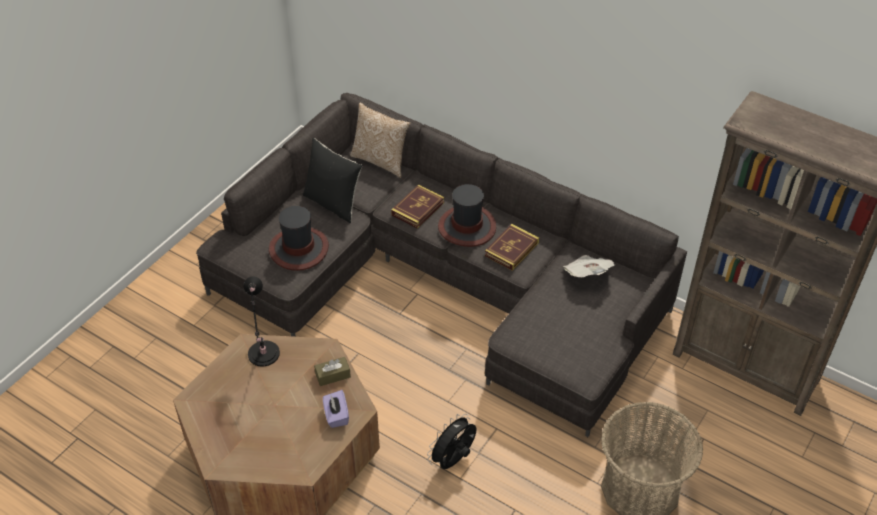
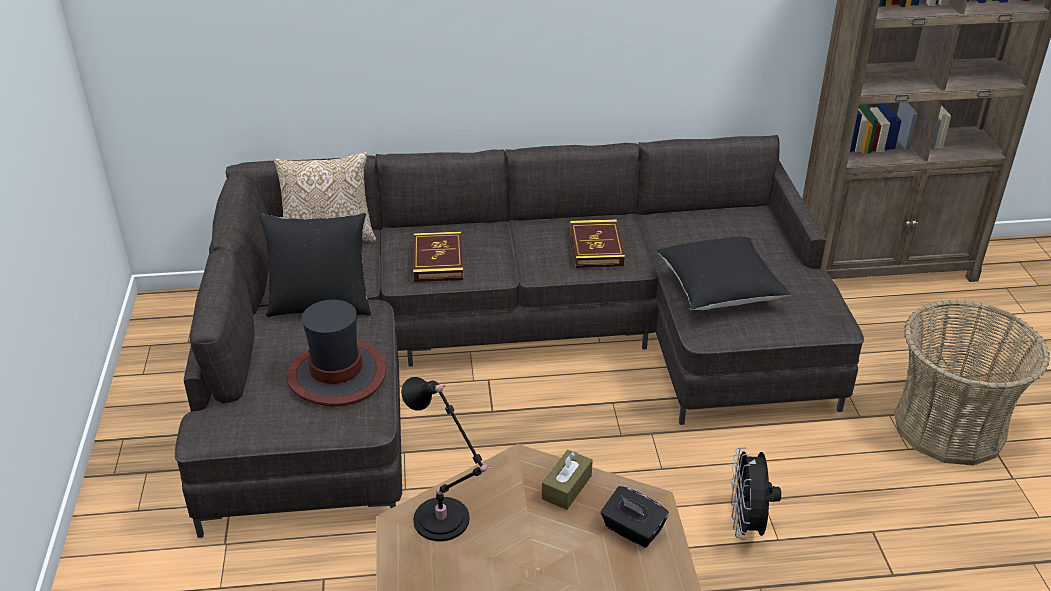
camera: 40 degrees left, 10 degrees down
purple tissue box [323,390,349,428] -> black tissue box [601,486,669,548]
hat [438,184,496,247] -> none
newspaper [563,255,615,277] -> none
none -> black pillow [657,236,791,310]

